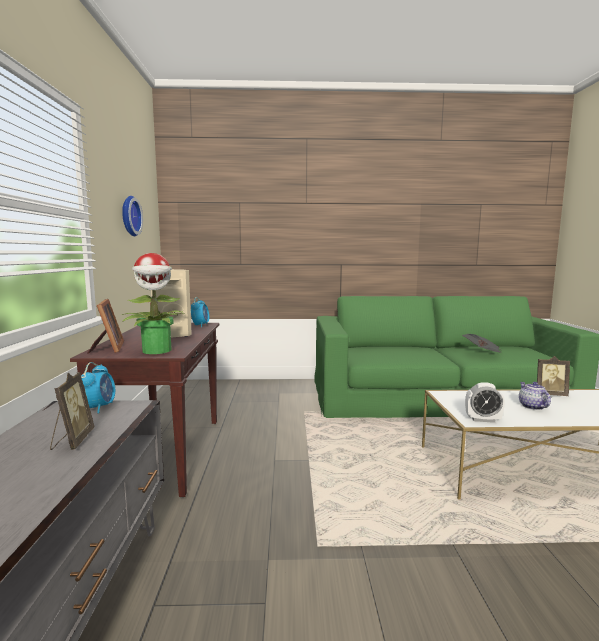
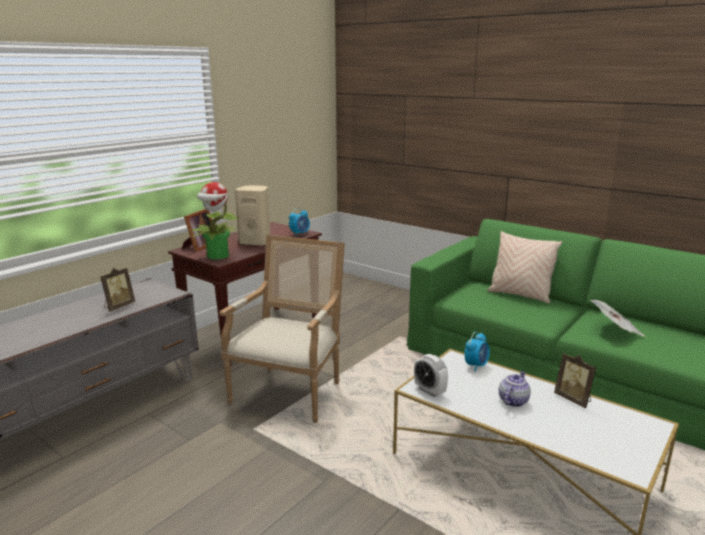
camera: 40 degrees right, 10 degrees up
alarm clock [81,362,115,414] -> alarm clock moved to [464,332,490,372]
wall clock [122,196,143,236] -> none
none -> armchair [220,235,345,423]
none -> beige pillow [487,231,562,303]

